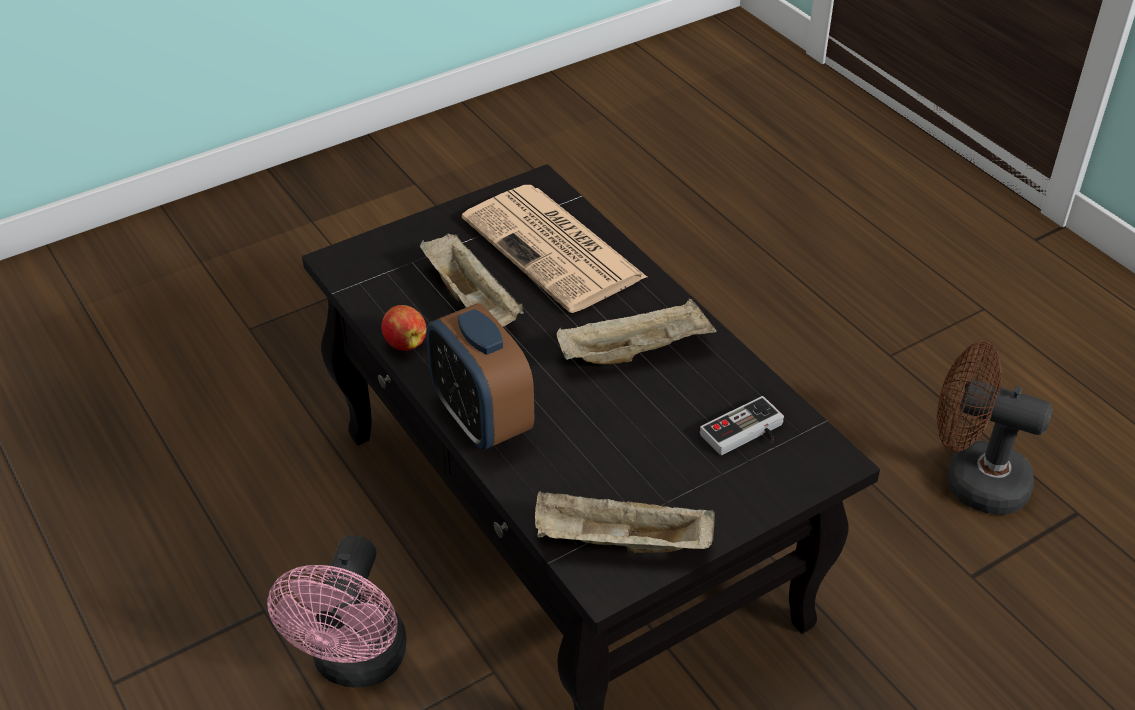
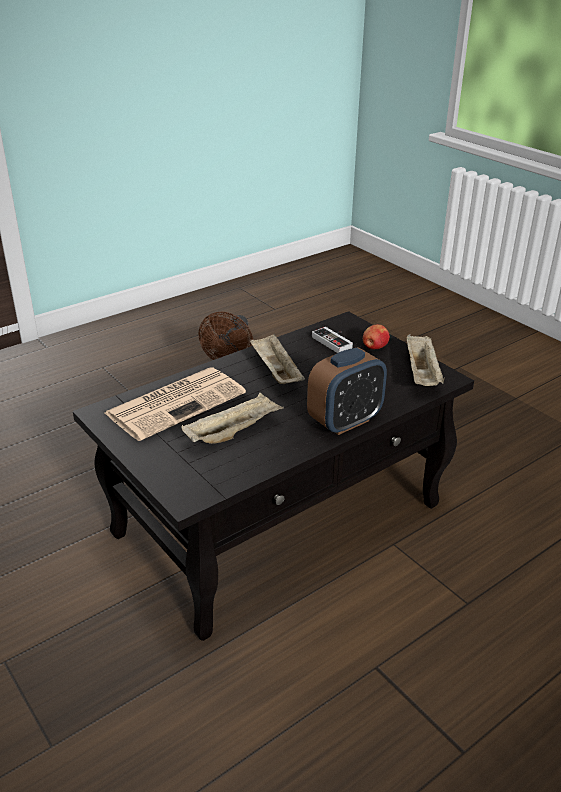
camera: 95 degrees left, 10 degrees down
pink fan [267,535,407,688] -> none
apple [381,305,426,351] -> apple moved to [363,324,390,349]

